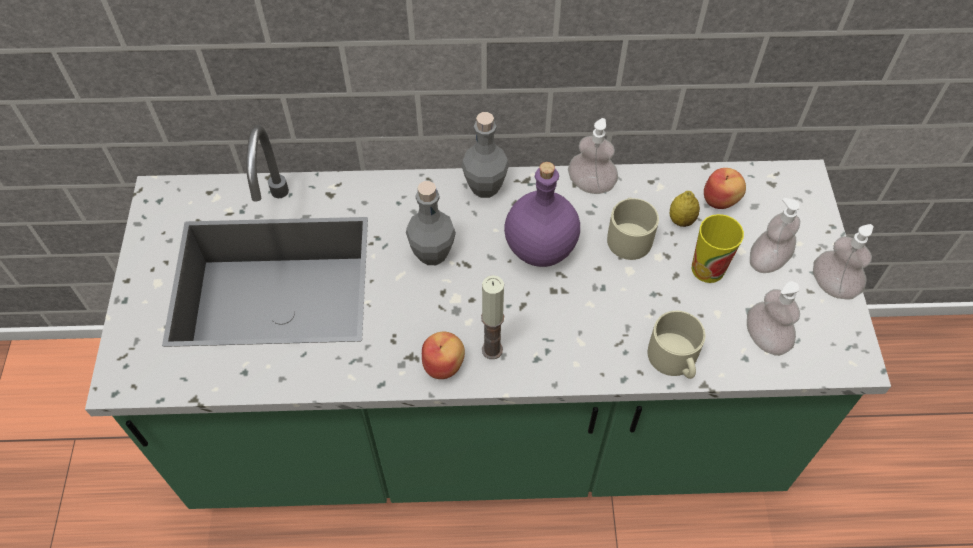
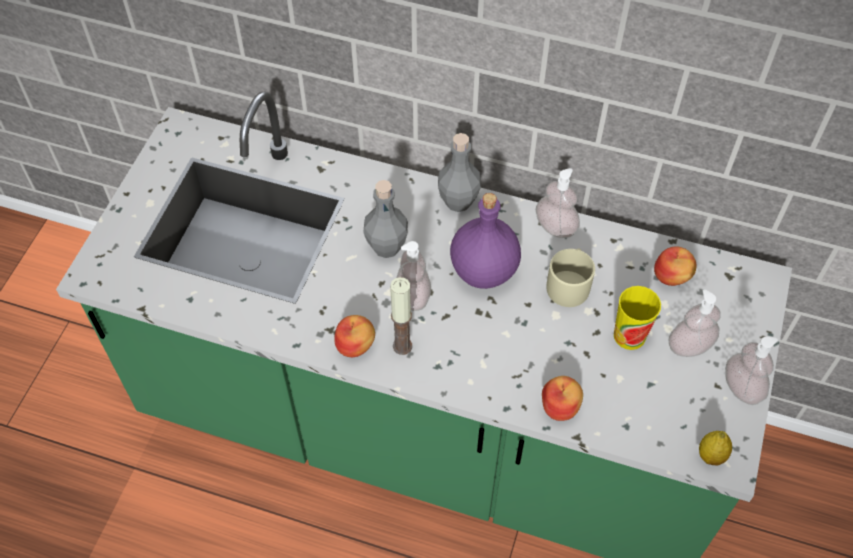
camera: 20 degrees right, 0 degrees up
beige mug [648,311,705,379] -> apple [542,376,583,421]
lemon [670,191,700,227] -> lemon moved to [699,431,732,466]
soap dispenser [747,281,800,356] -> soap dispenser moved to [396,241,431,311]

